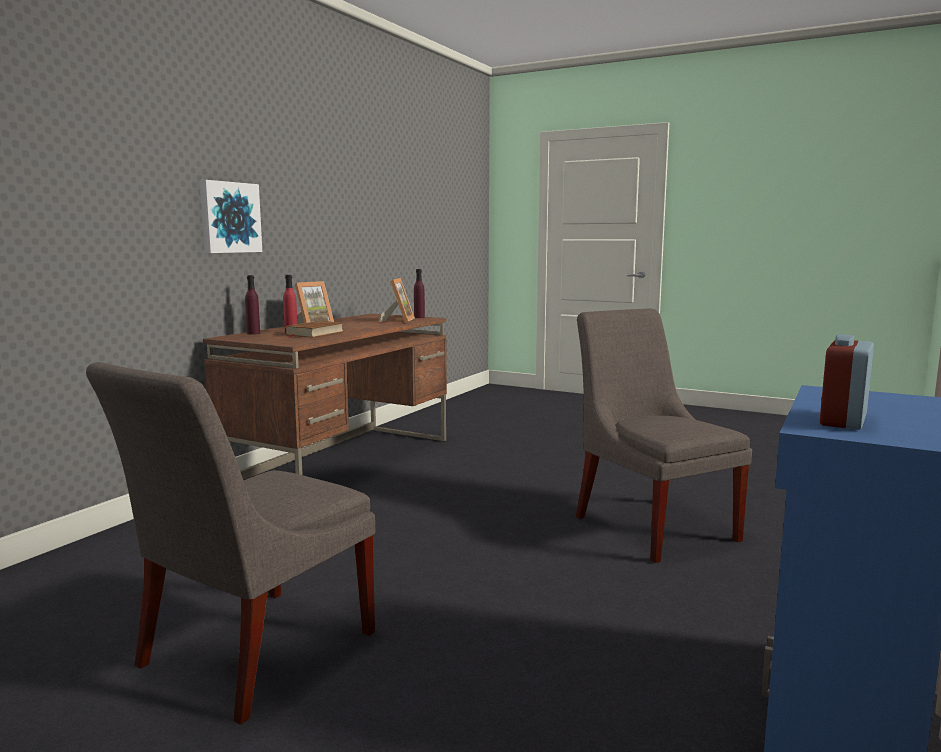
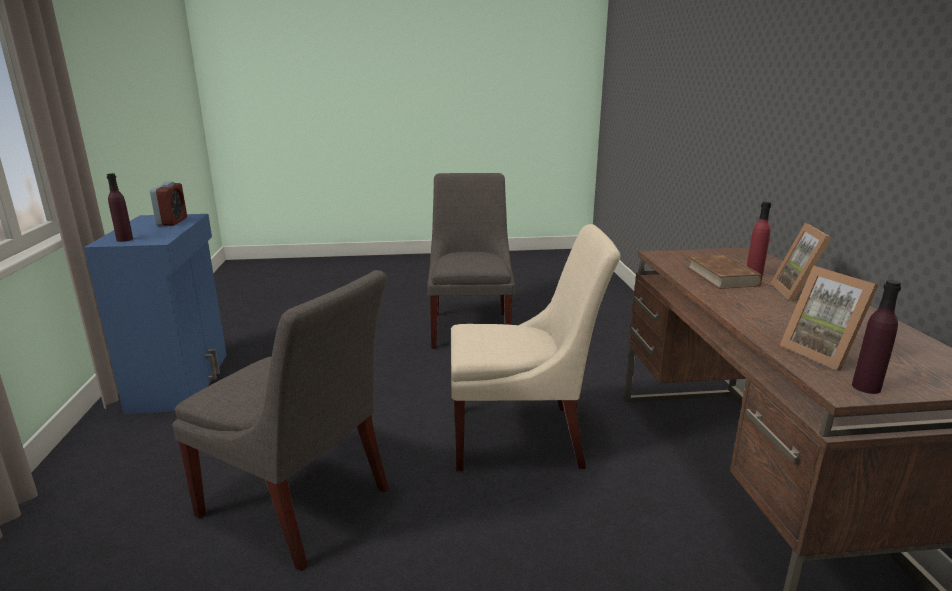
camera: 145 degrees right, 10 degrees up
picture [200,180,262,253] -> none
purple bottle [245,275,260,335] -> purple bottle moved to [107,173,133,242]
none -> beige chair [451,224,620,471]

